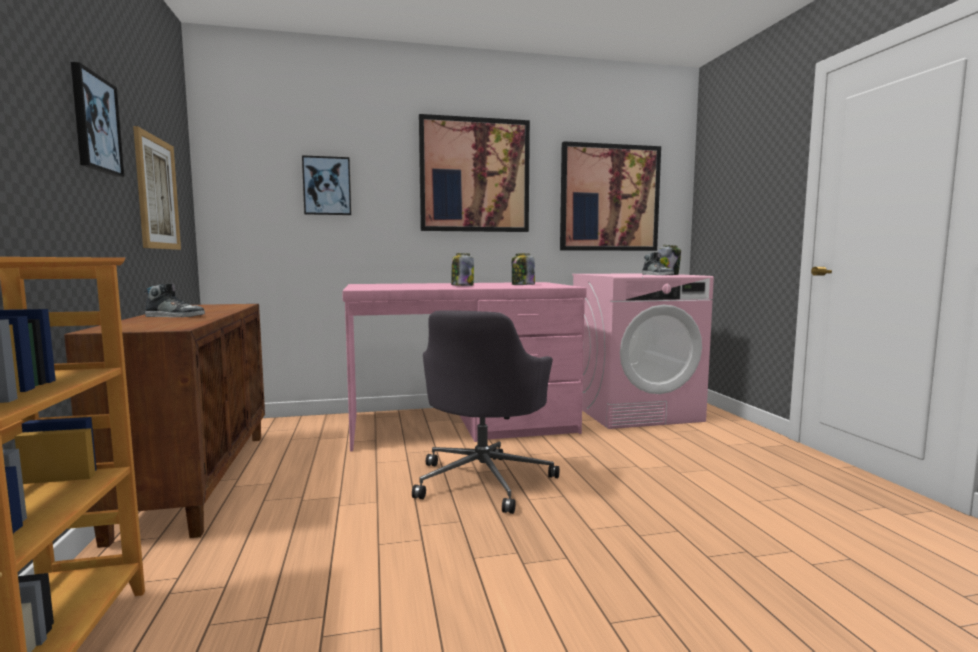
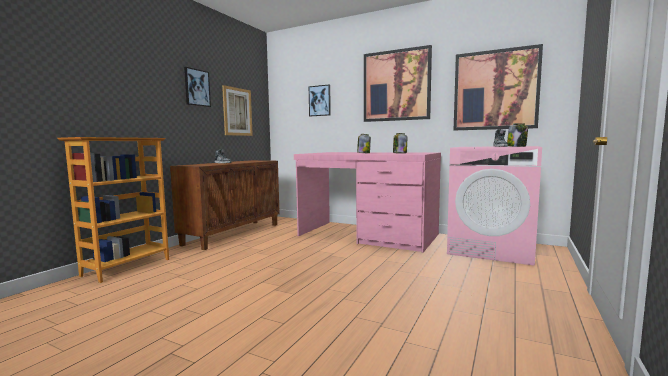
camera: 40 degrees right, 0 degrees up
grey office chair [412,310,559,514] -> none

